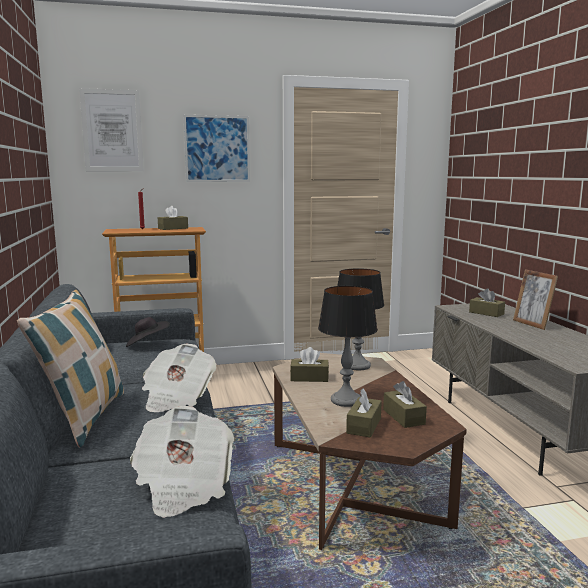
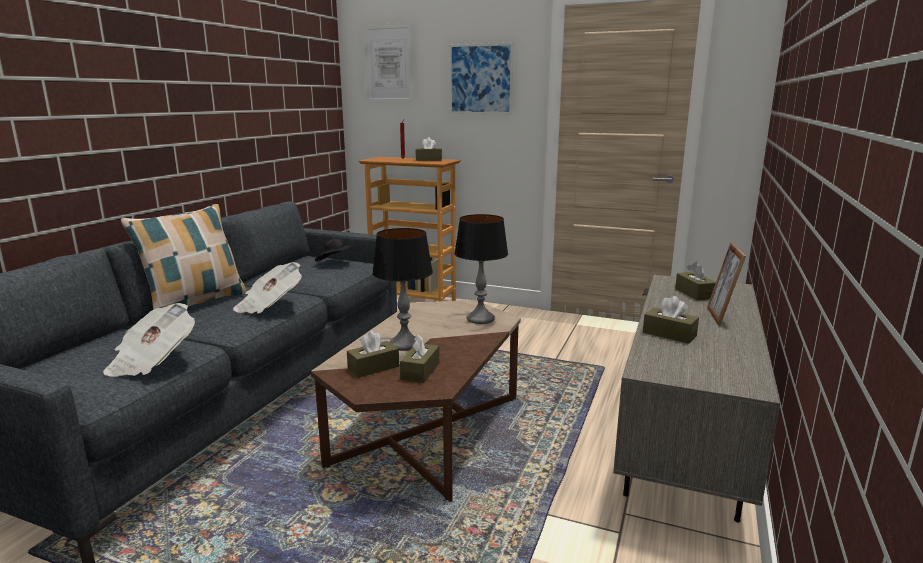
camera: 35 degrees right, 5 degrees up
brown tissue box [290,347,329,382] -> brown tissue box moved to [643,296,699,344]

